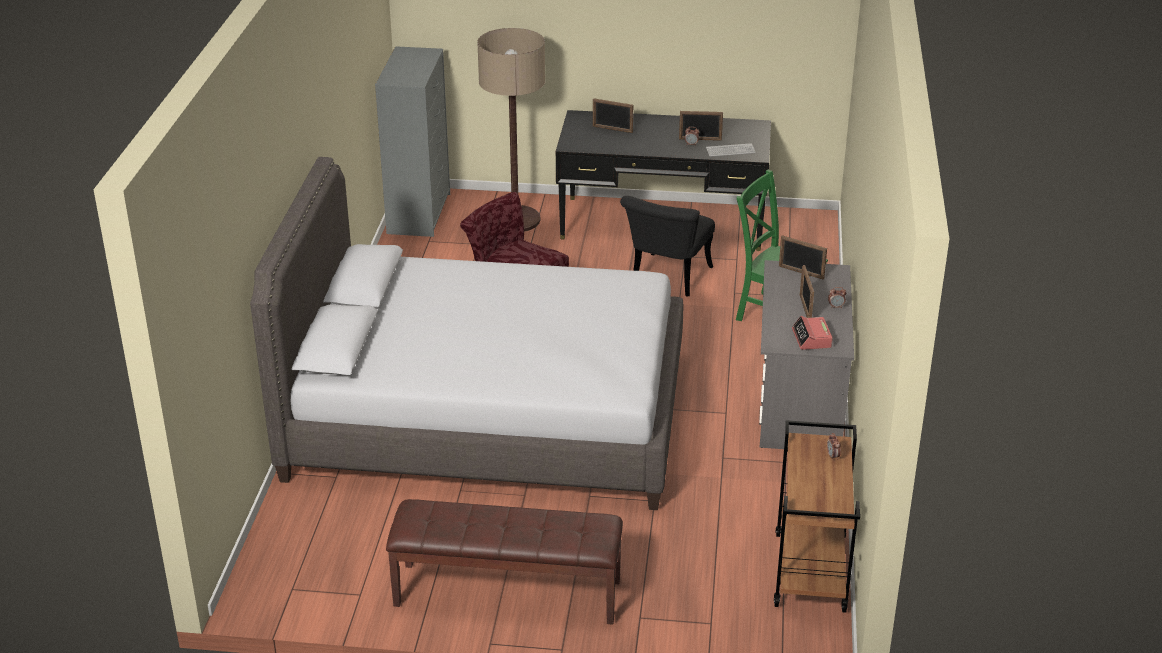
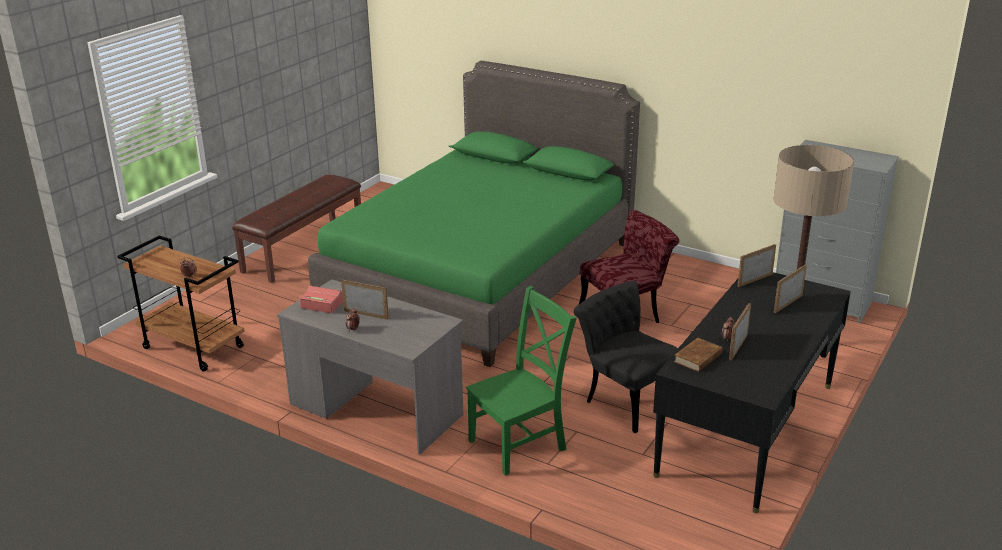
camera: 115 degrees right, 5 degrees down
grey bed [250,157,683,510] -> green bed [308,61,640,367]
keyboard [706,143,756,157] -> brown book [674,338,723,372]
picture frame [779,235,827,280] -> picture frame moved to [737,244,776,287]

